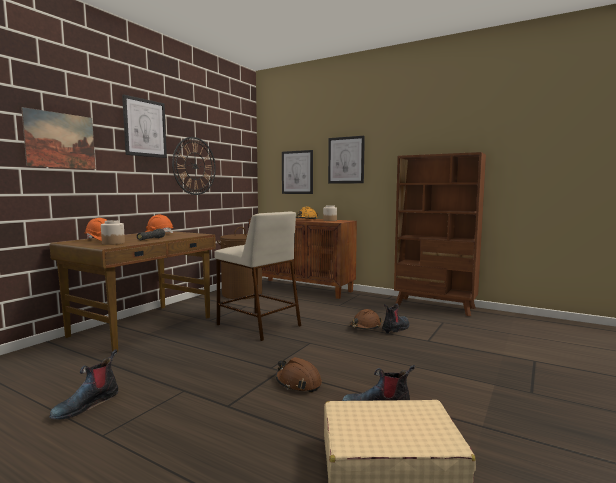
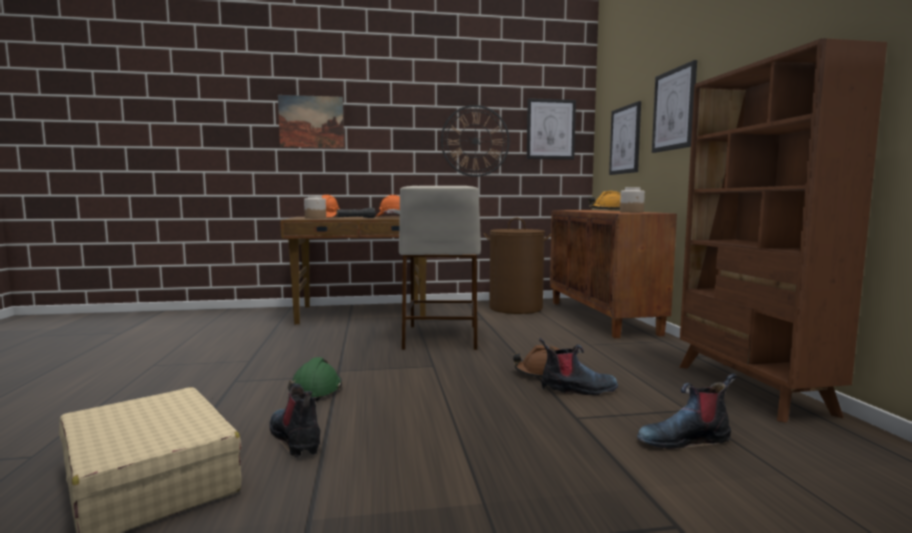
camera: 50 degrees right, 0 degrees up
boot [49,349,118,420] -> boot moved to [637,373,737,449]
picture [122,94,167,158] -> picture moved to [527,98,576,160]
brown hard hat [276,357,322,393] -> green hard hat [288,357,342,401]

